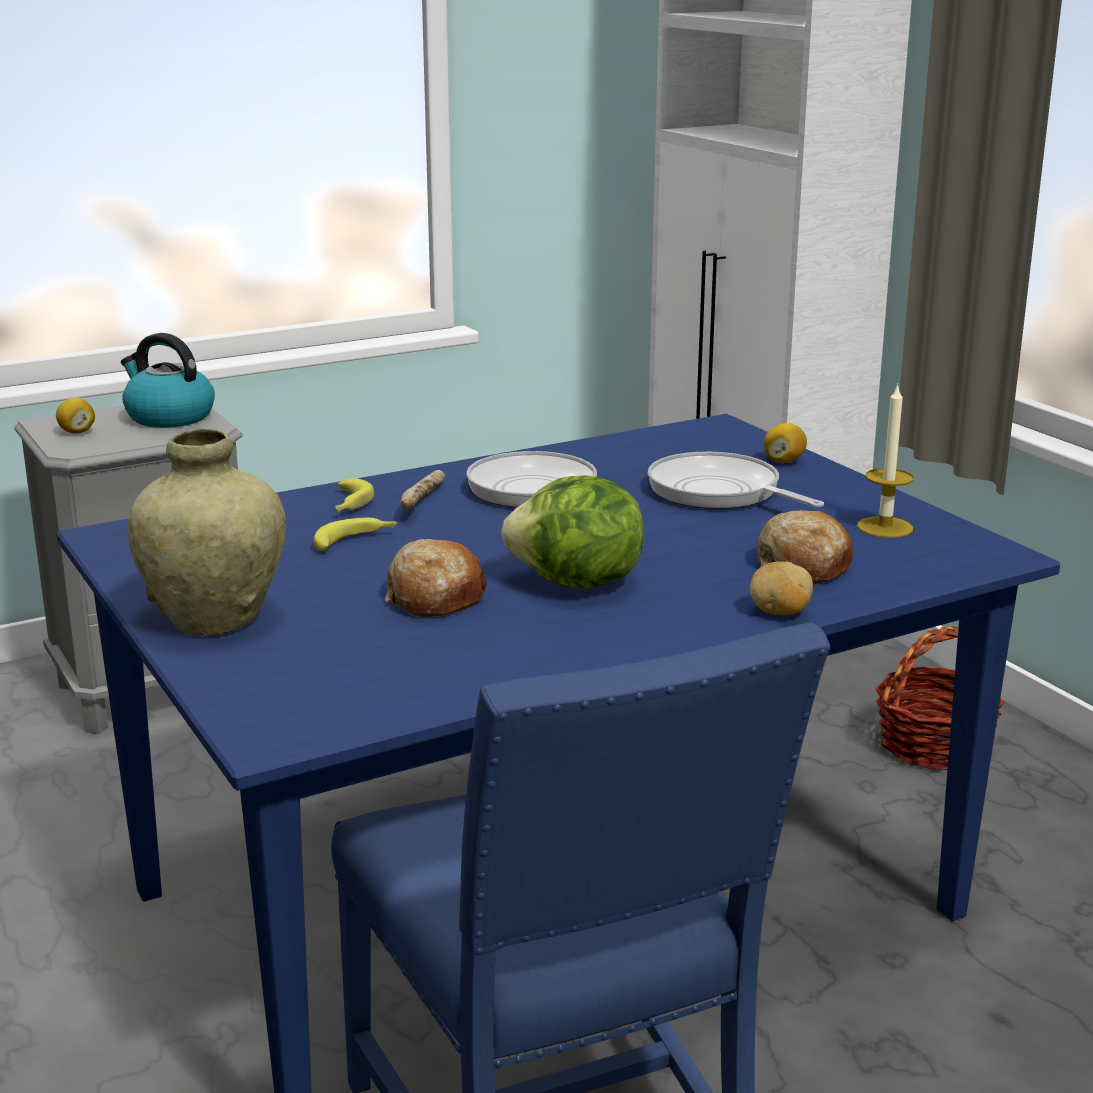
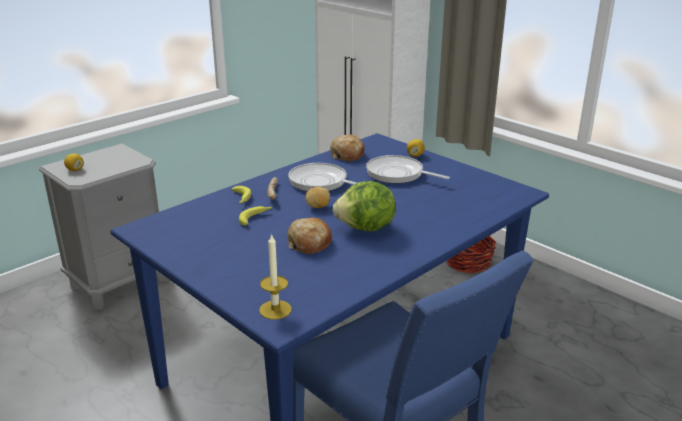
camera: 15 degrees left, 5 degrees up
kettle [121,333,215,428] -> none
beige vase [127,429,286,636] -> none
potato [750,561,813,615] -> potato moved to [306,187,330,208]
bread [757,510,853,584] -> bread moved to [330,135,365,161]
candle [857,383,914,538] -> candle moved to [259,233,292,319]

